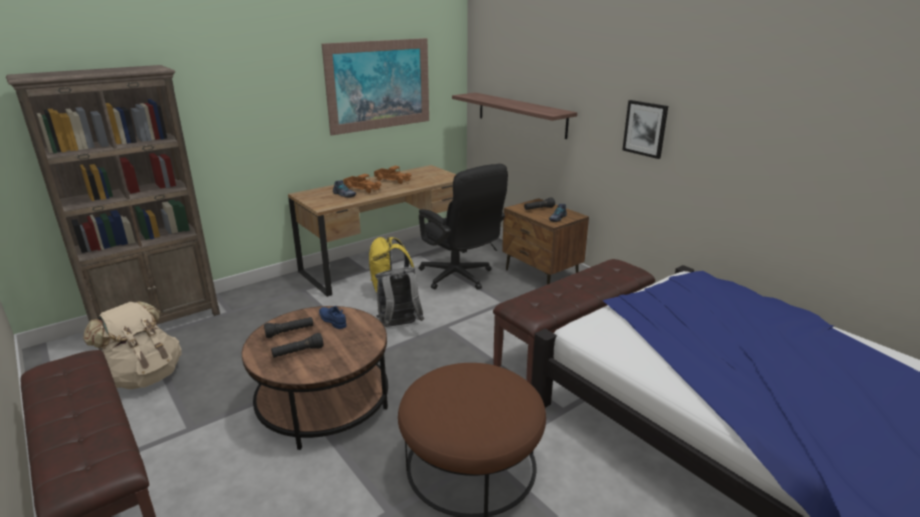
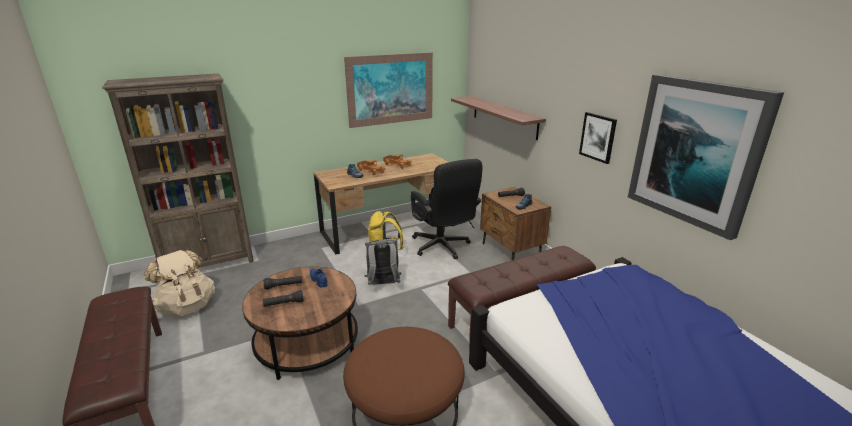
camera: 10 degrees right, 0 degrees up
none -> picture [628,74,784,240]

